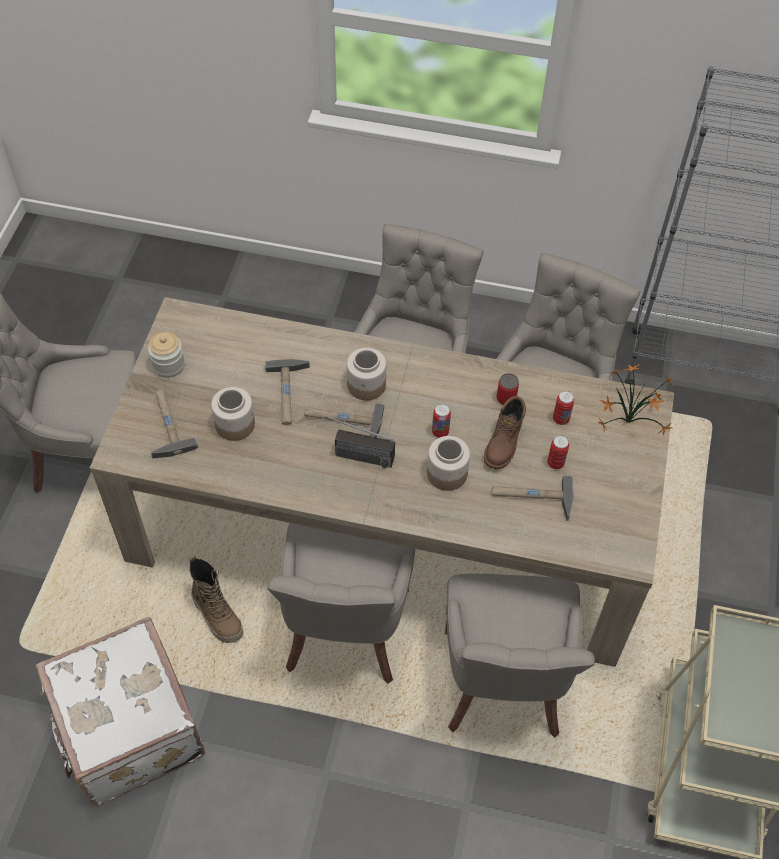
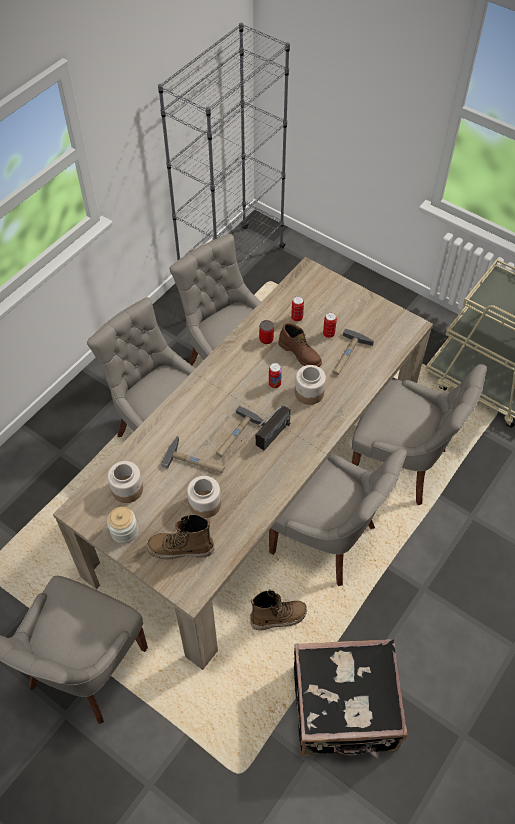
camera: 65 degrees left, 0 degrees up
white suitcase [36,616,205,806] -> black suitcase [294,639,408,759]
hammer [151,390,198,459] -> boot [147,514,214,560]
jar [347,348,386,401] -> jar moved to [108,461,143,503]
potted plant [598,363,677,436] -> none

